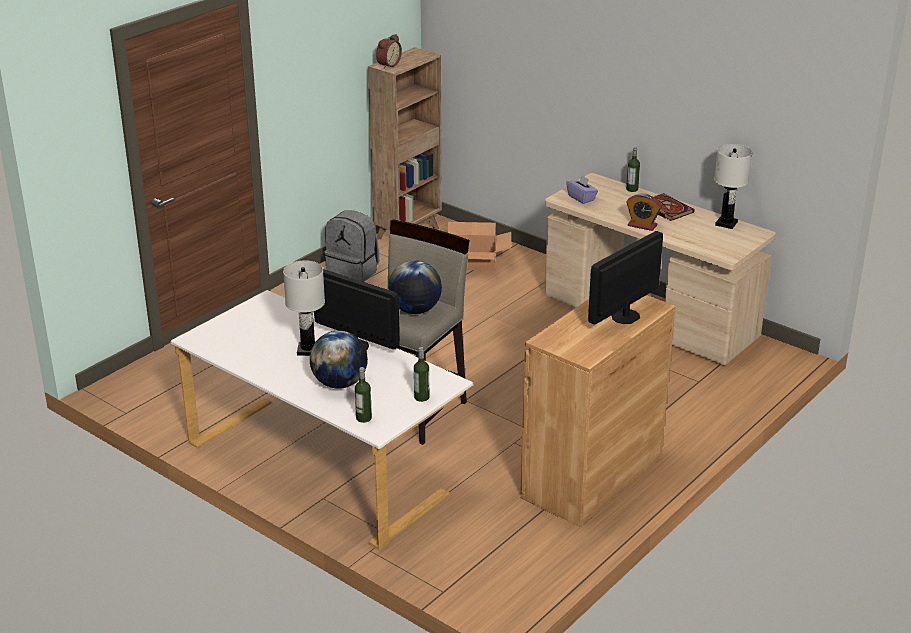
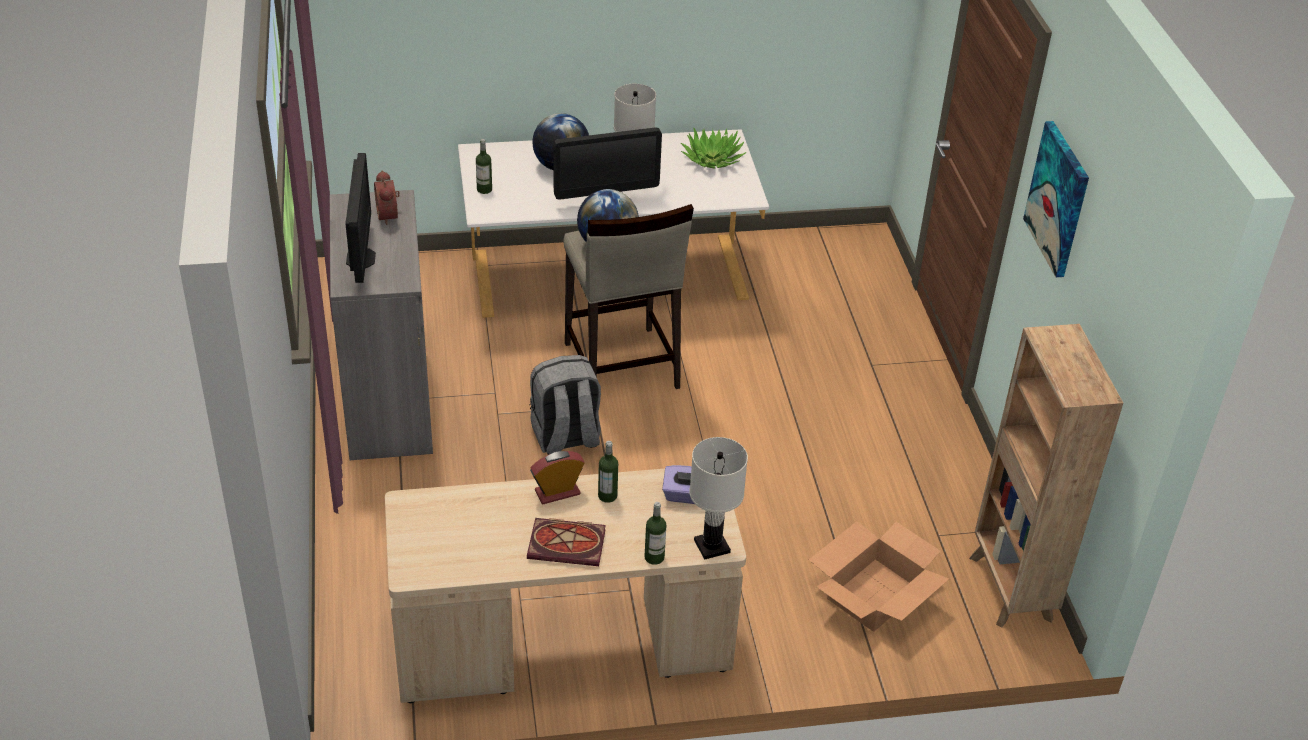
camera: 130 degrees right, 10 degrees up
grey backpack [324,210,379,282] -> grey backpack moved to [529,355,601,455]
bottle [355,367,372,423] -> bottle moved to [598,441,618,503]
alarm clock [376,34,402,69] -> alarm clock moved to [374,170,400,225]
brown cabinet [520,295,675,527] -> grey cabinet [330,190,433,460]
white table lamp [714,144,752,229] -> white table lamp moved to [689,437,748,560]
none -> potted plant [681,127,747,169]
none -> picture [1023,121,1089,277]

